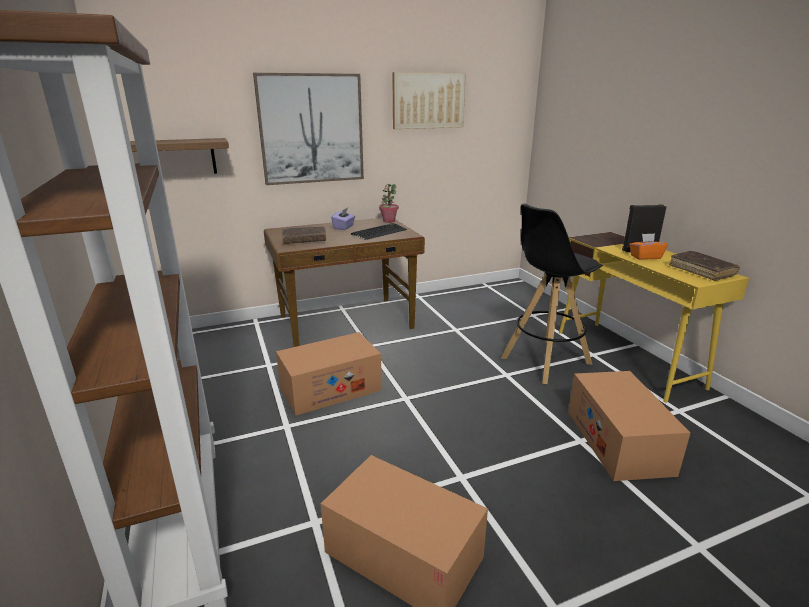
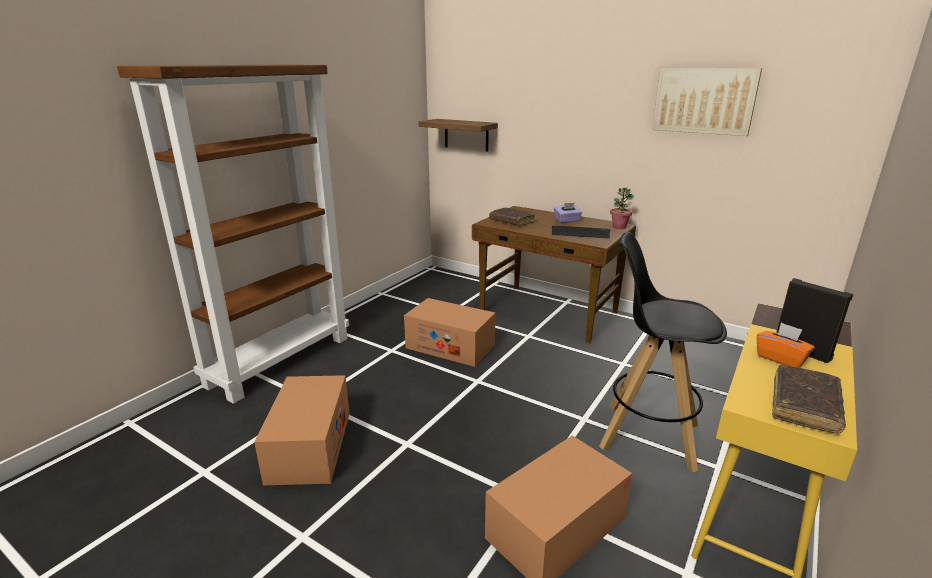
camera: 55 degrees right, 0 degrees up
picture [253,73,364,185] -> none

